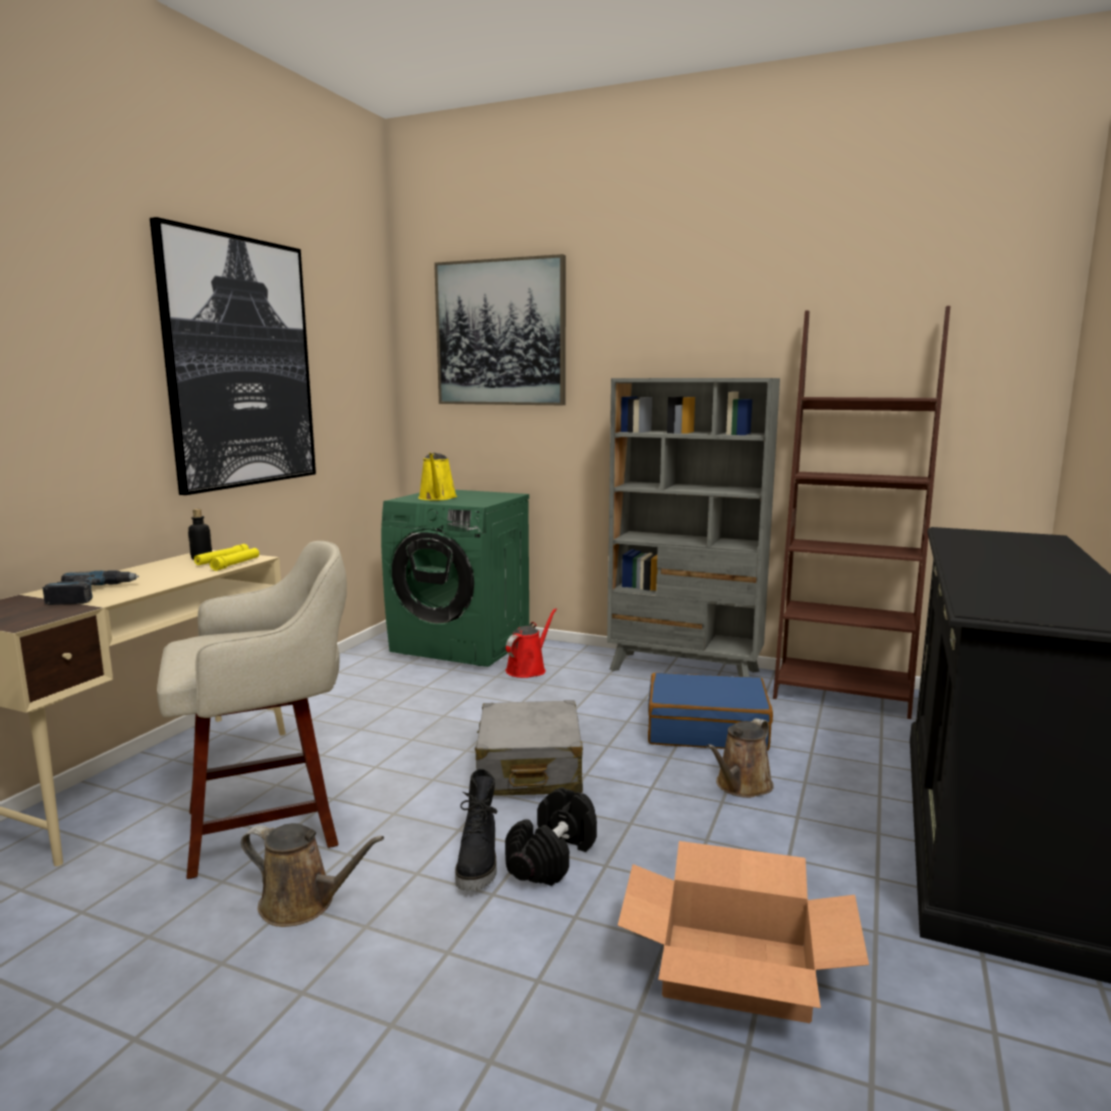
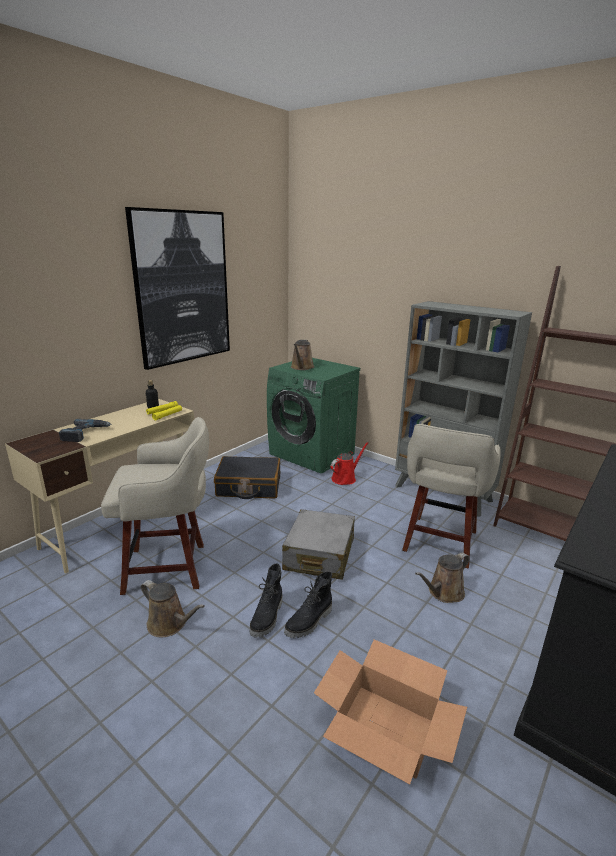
camera: 15 degrees right, 10 degrees up
yellow watering can [418,453,457,501] -> brown watering can [291,340,314,370]
picture [434,254,566,405] -> none
black dumbbell [505,787,597,886] -> black boot [284,571,332,638]
blue suitcase [648,673,773,751] -> beige stool [402,424,501,569]
none -> black suitcase [214,456,280,499]

